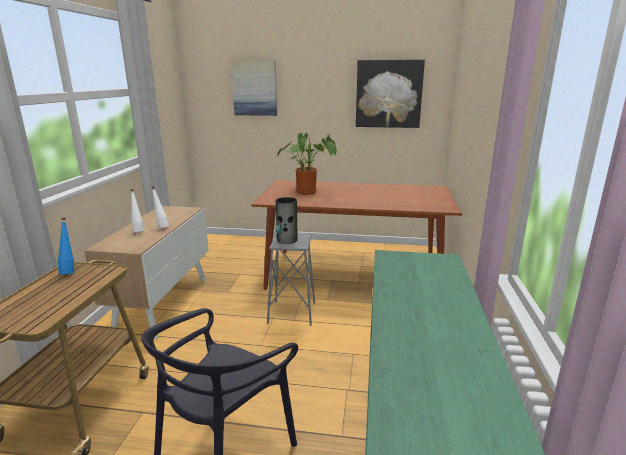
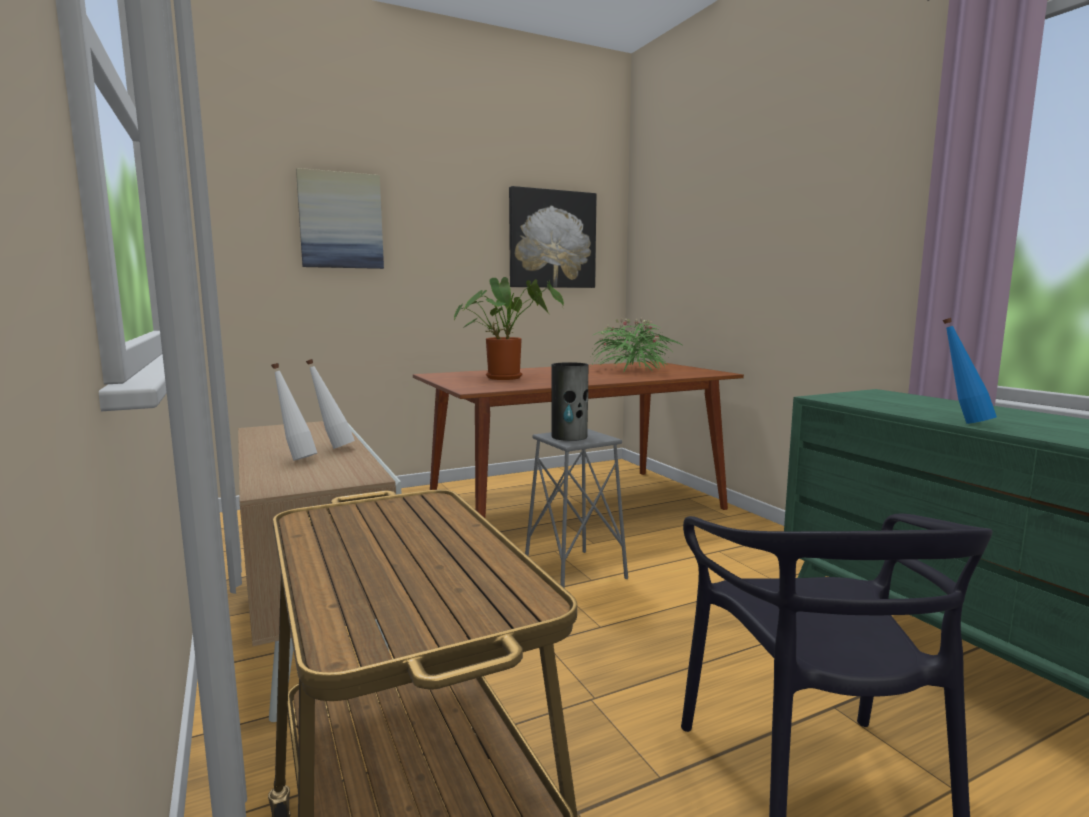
camera: 35 degrees left, 10 degrees down
blue bottle [58,218,74,275] -> blue bottle moved to [943,318,997,424]
none -> potted plant [591,317,682,373]

